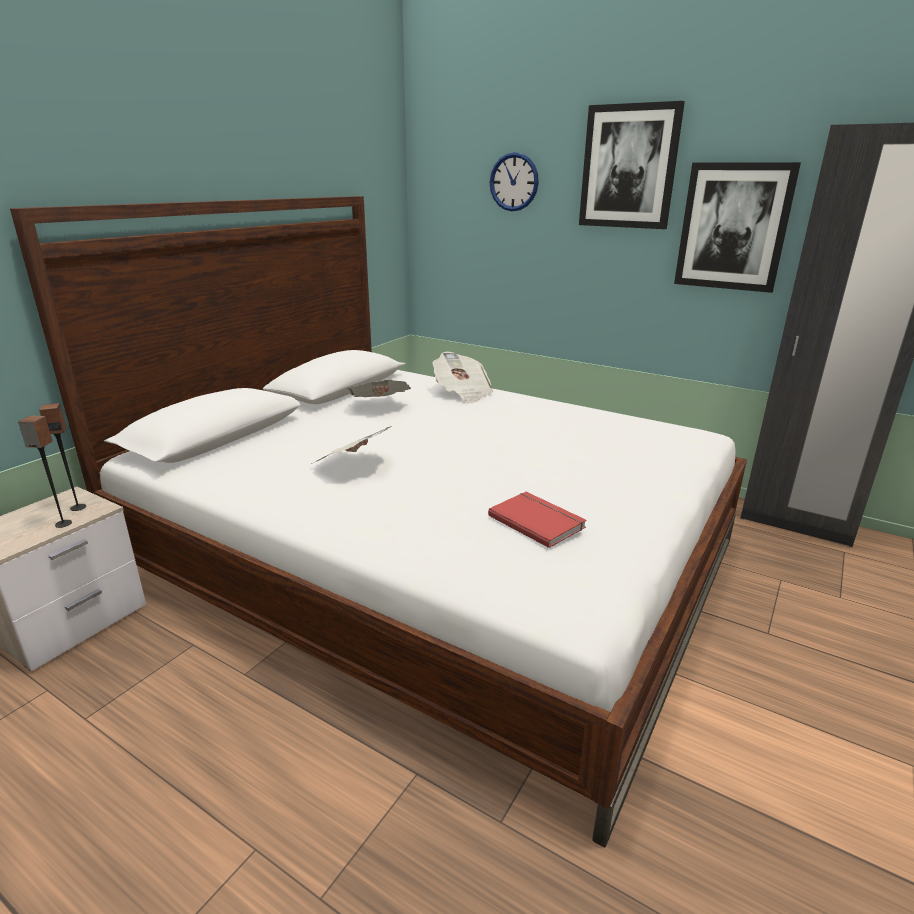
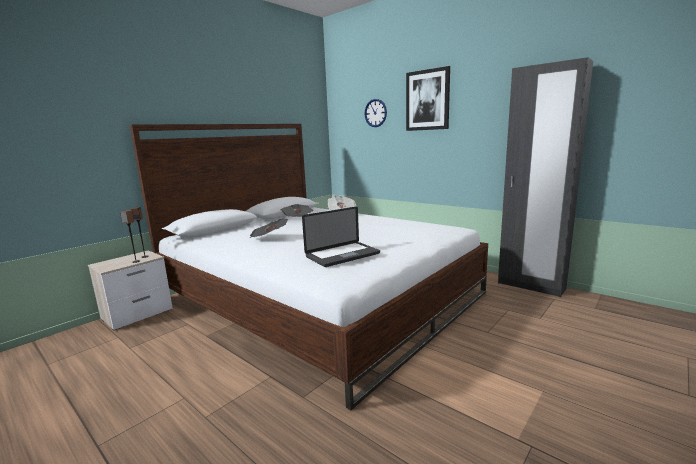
camera: 10 degrees right, 10 degrees down
red book [488,492,587,548] -> laptop [302,207,380,267]
picture [674,162,801,293] -> none

